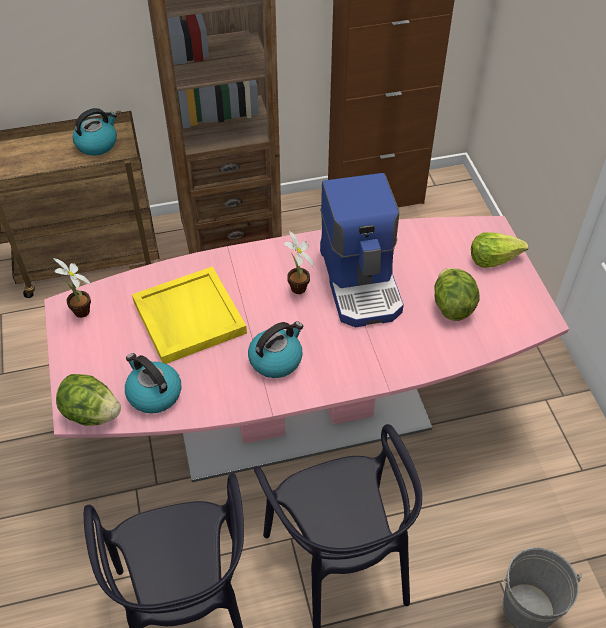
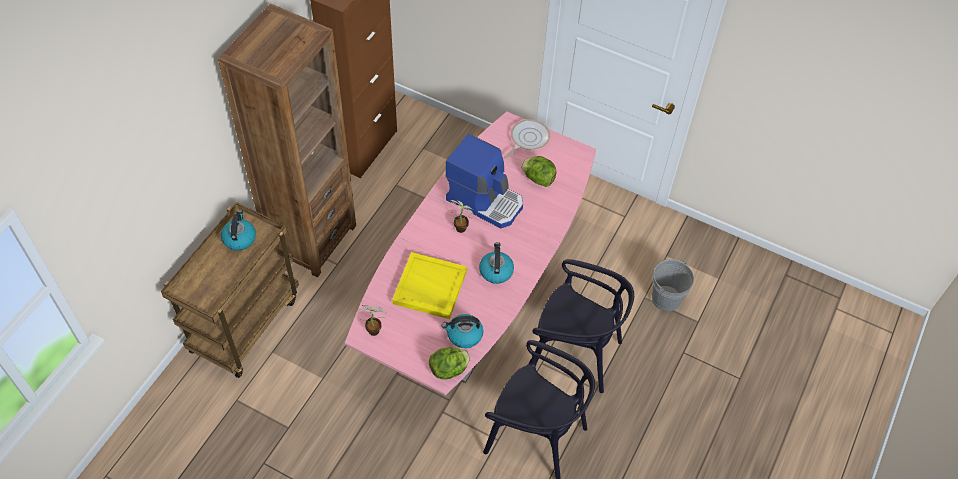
camera: 50 degrees left, 5 degrees up
lettuce [471,232,528,268] -> frying pan [504,119,550,158]

